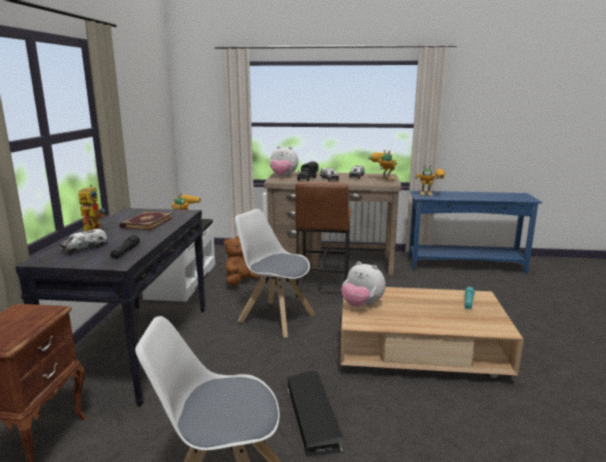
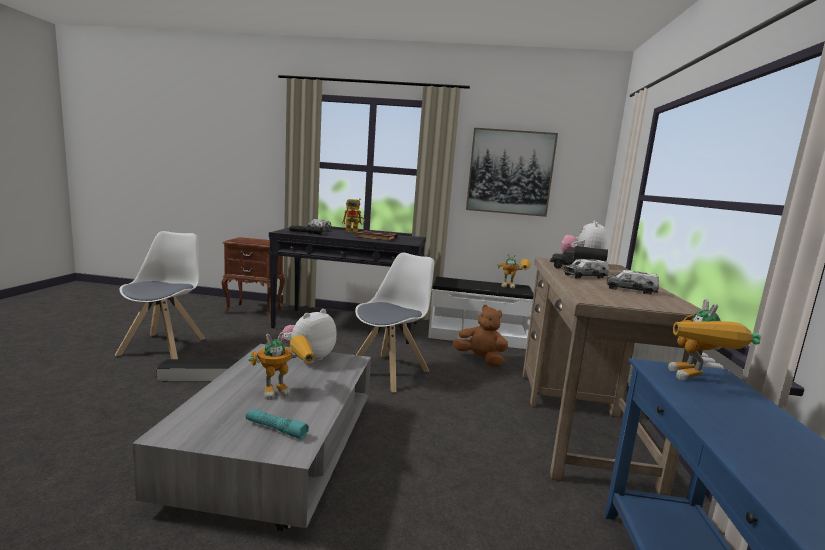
camera: 90 degrees right, 5 degrees down
brown stool [295,182,351,298] -> none
brown coffee table [340,287,524,378] -> grey coffee table [132,344,371,531]
toy robot [368,149,397,181] -> toy robot moved to [248,332,314,400]
none -> picture [466,128,558,217]

